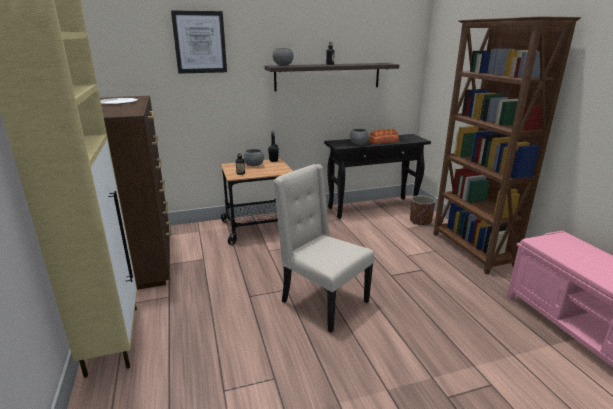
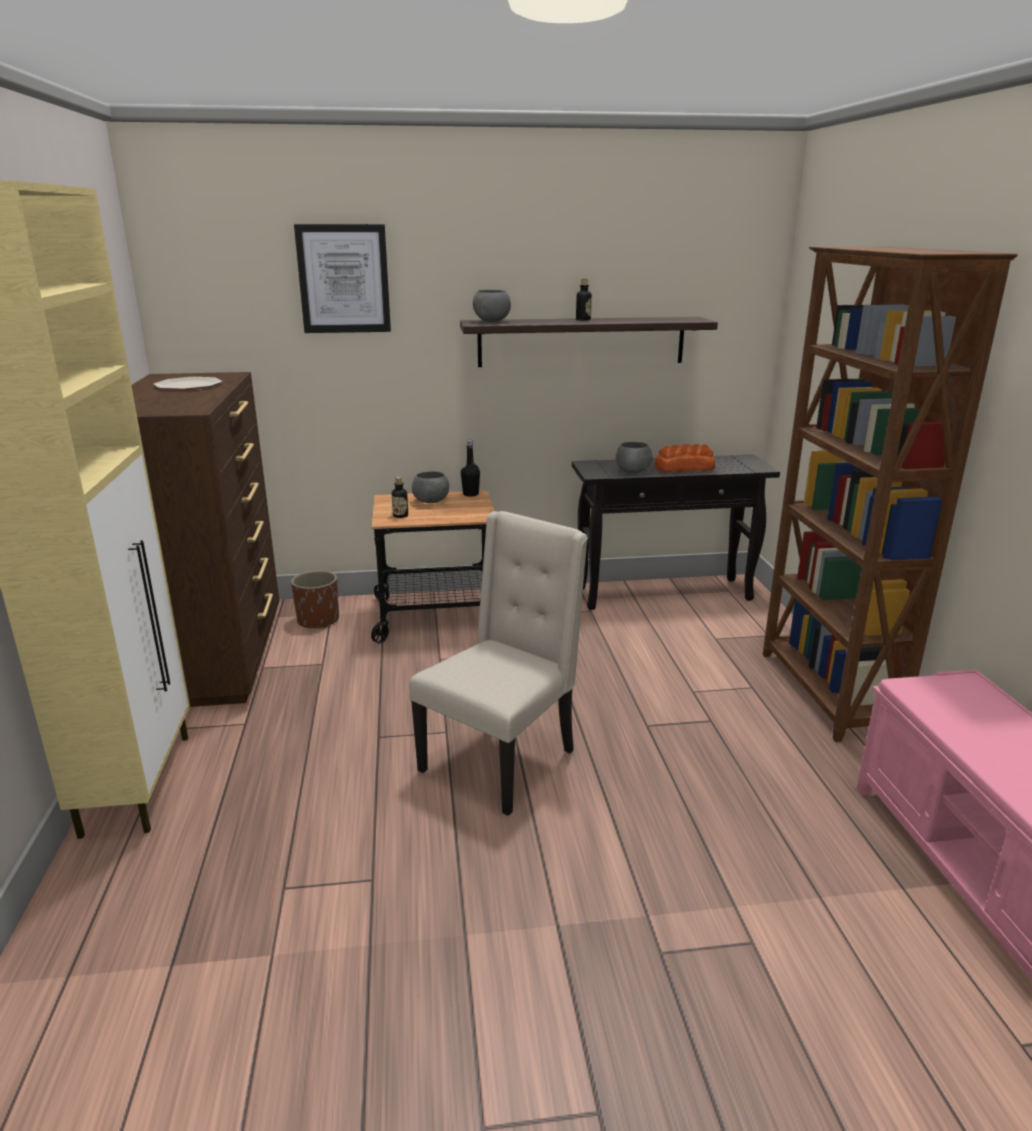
camera: 10 degrees right, 0 degrees up
beige chair [274,164,374,333] -> beige chair turned 75 degrees clockwise [409,511,588,816]
brown planter [410,195,435,225] -> brown planter moved to [291,570,339,629]

